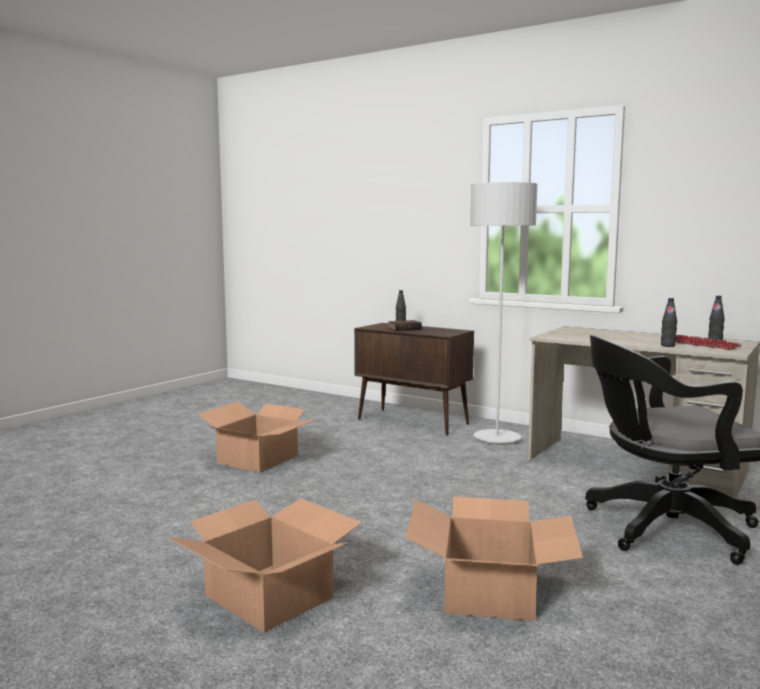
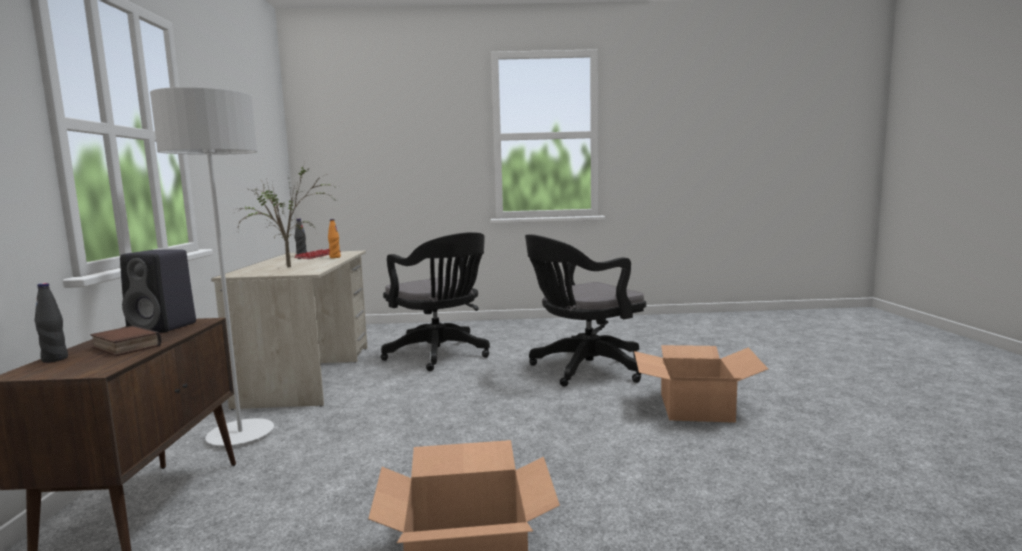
camera: 125 degrees left, 0 degrees up
cardboard box [405,497,583,621] -> black office chair [525,234,646,387]
black bottle [661,298,677,347] -> orange bottle [328,219,341,258]
none -> black speaker [120,250,196,333]
none -> potted plant [233,162,339,268]

